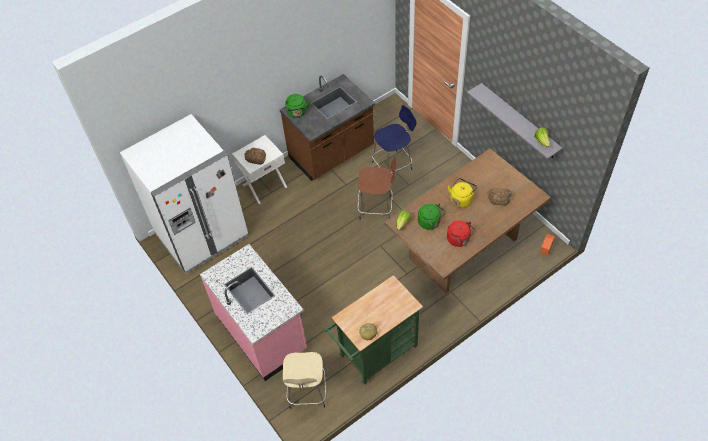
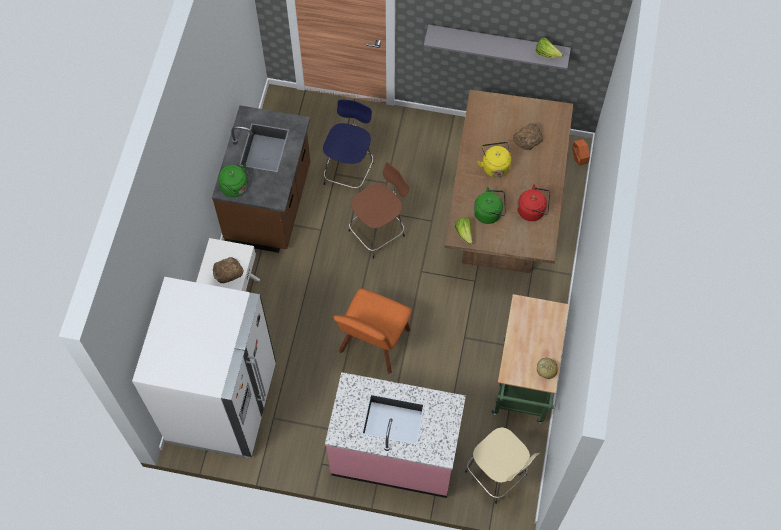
camera: 45 degrees left, 10 degrees up
none -> orange chair [333,288,412,374]

